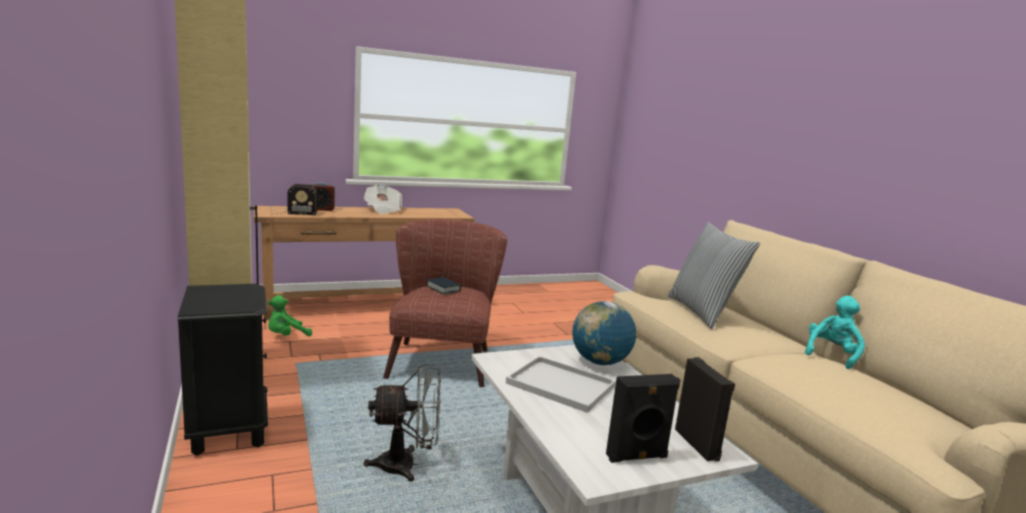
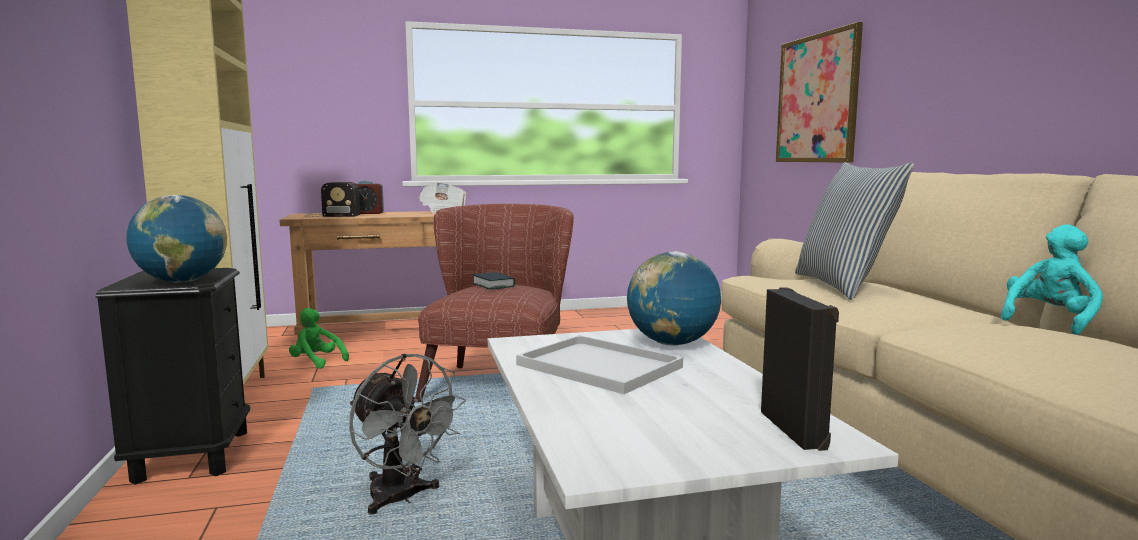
camera: 10 degrees right, 5 degrees down
green plush toy [268,295,312,336] -> green plush toy turned 60 degrees clockwise [289,308,349,369]
grey fan [364,363,441,482] -> grey fan turned 45 degrees clockwise [349,353,466,514]
black speaker [606,374,680,463] -> none
none -> globe [127,195,227,283]
none -> picture [776,22,863,163]

